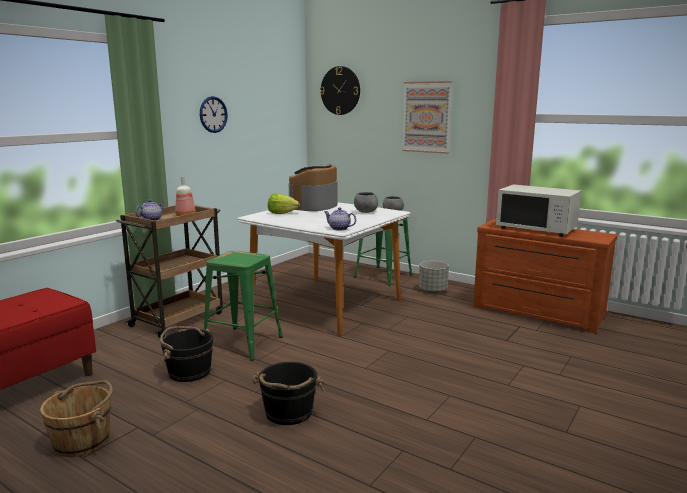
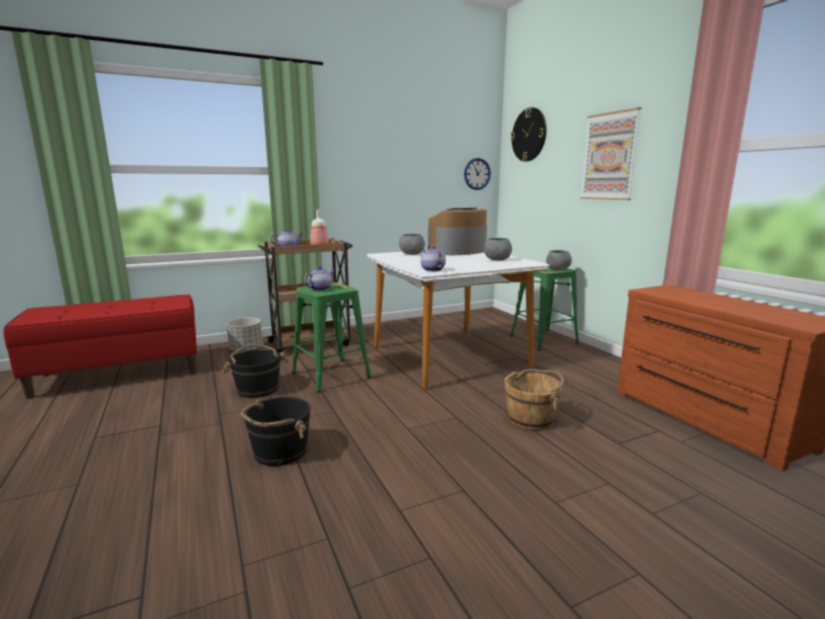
camera: 30 degrees right, 0 degrees up
brown bucket [40,380,113,457] -> brown bucket moved to [504,369,564,430]
wall clock [200,96,228,133] -> wall clock moved to [464,158,491,190]
lettuce [268,194,300,214] -> grey bowl [399,234,425,255]
grey planter [419,261,449,293] -> grey planter moved to [226,318,263,353]
white microwave [496,184,581,237] -> none
none -> teapot [304,266,335,291]

